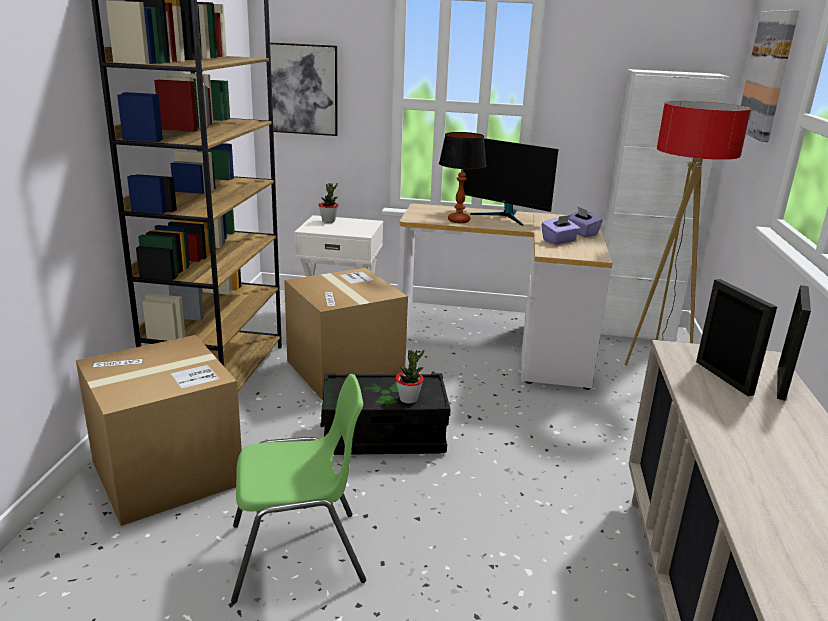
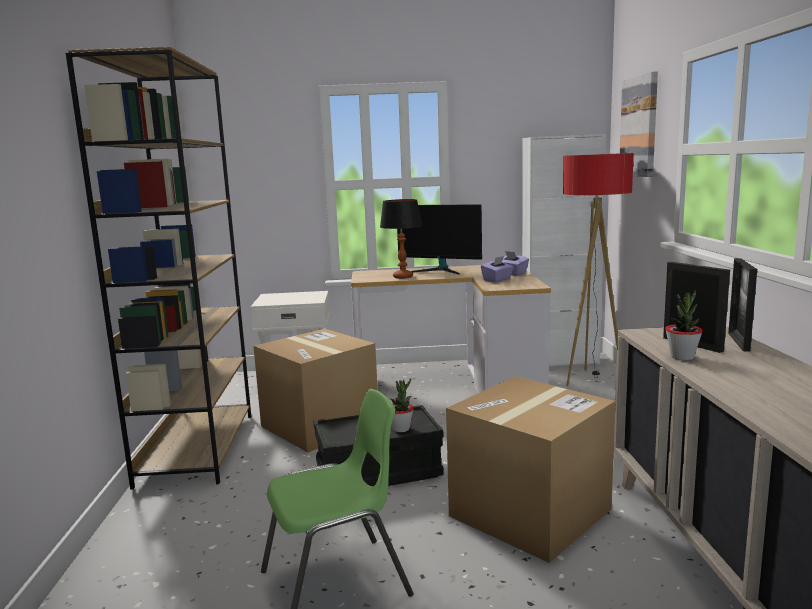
camera: 10 degrees left, 10 degrees down
cardboard box [76,335,242,526] -> cardboard box moved to [446,376,616,563]
picture [270,42,338,136] -> none
potted plant [319,183,339,223] -> potted plant moved to [665,290,703,360]

